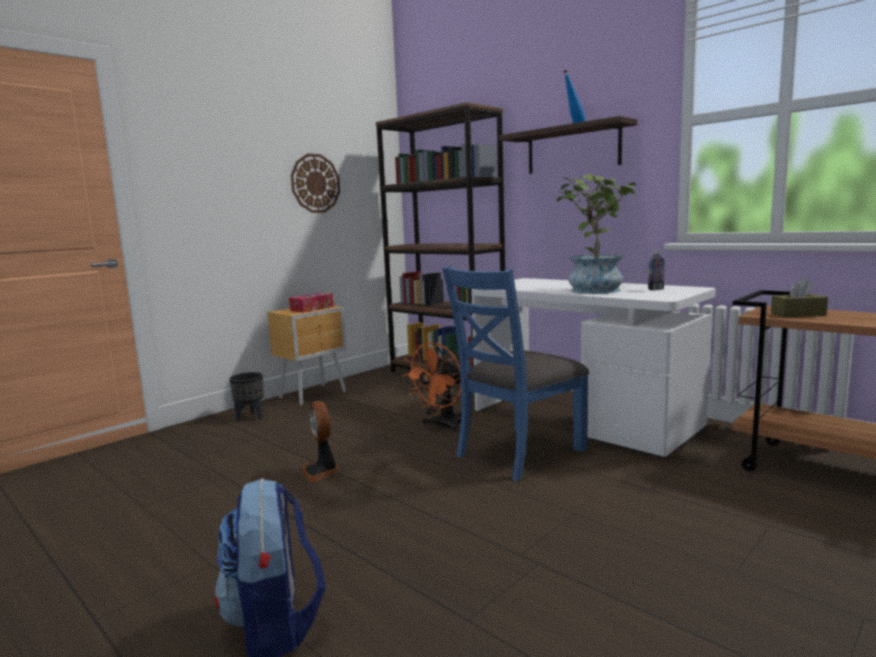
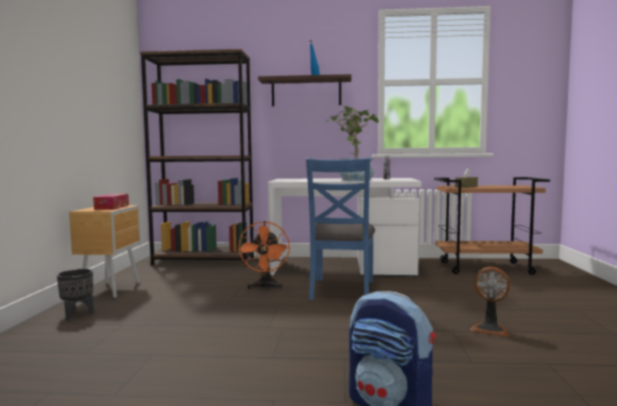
camera: 40 degrees left, 5 degrees down
wall clock [291,154,340,213] -> none
fan [301,401,340,482] -> fan moved to [470,267,510,337]

